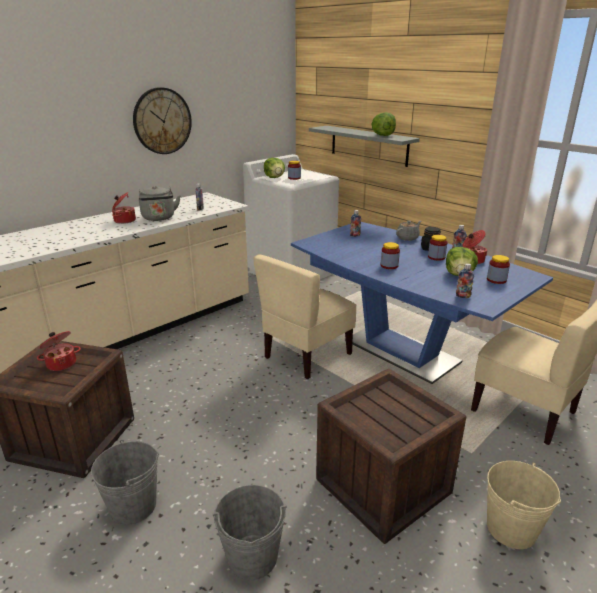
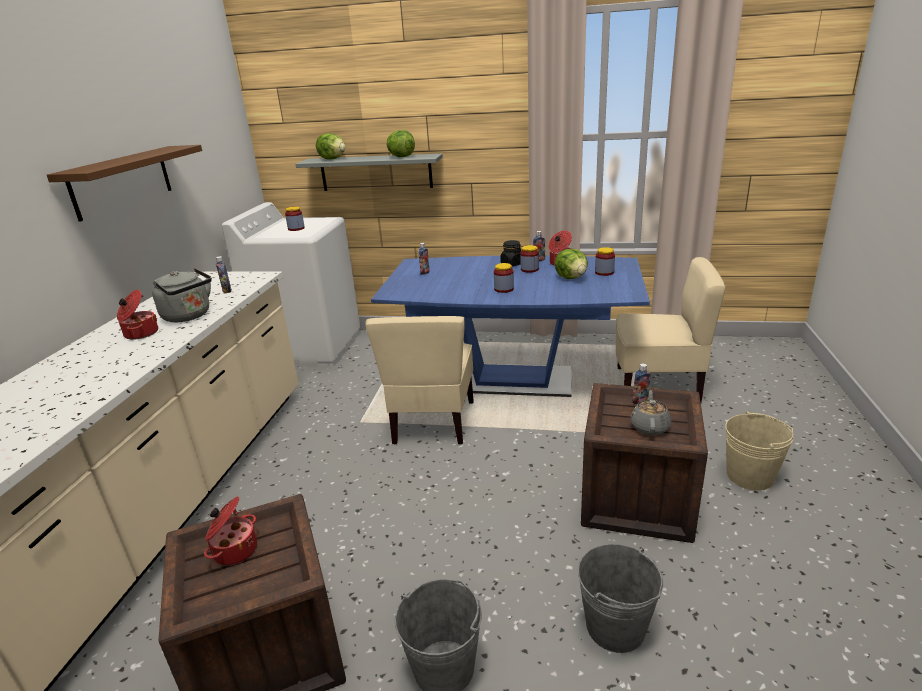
camera: 35 degrees left, 0 degrees up
wall clock [133,87,192,154] -> brown shelf [47,145,202,222]
lettuce [264,158,285,178] -> lettuce moved to [316,133,345,159]
grey teapot [396,221,421,241] -> grey teapot moved to [630,390,672,435]
bottle [456,263,474,298] -> bottle moved to [633,364,650,405]

